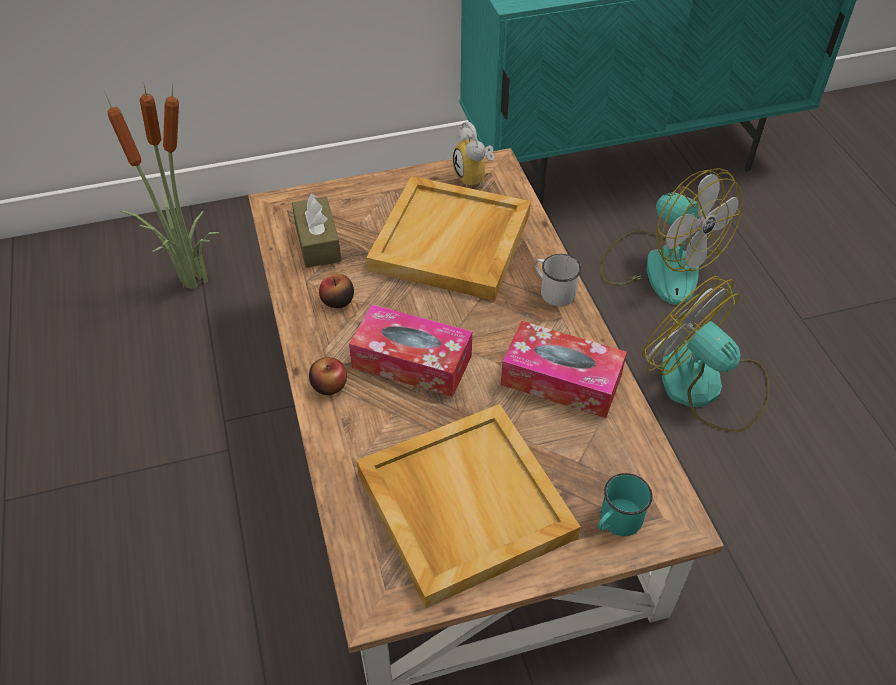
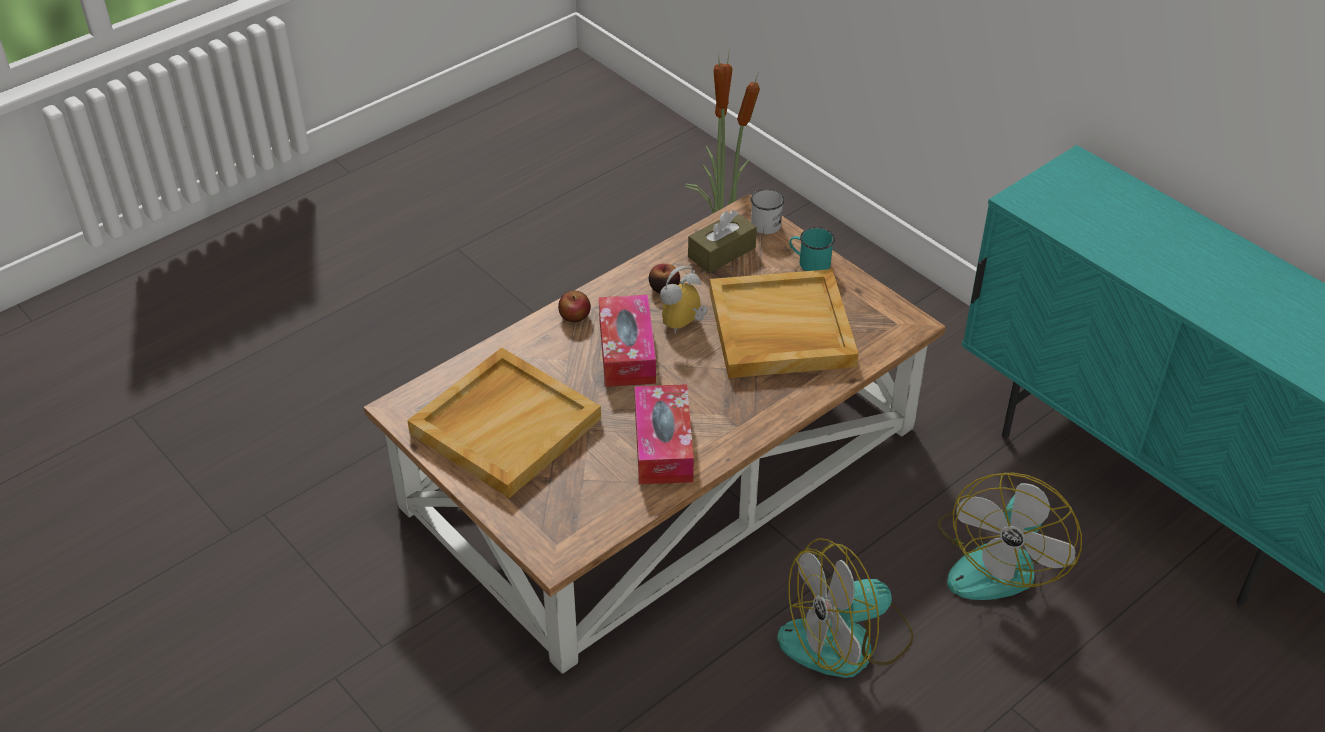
camera: 65 degrees right, 5 degrees down
alarm clock [453,122,495,188] -> alarm clock moved to [660,266,708,335]
white mug [535,254,581,306] -> white mug moved to [751,189,784,234]
turquoise mug [598,473,653,536] -> turquoise mug moved to [789,227,835,271]
fan [641,276,770,433] -> fan turned 135 degrees counterclockwise [777,538,914,678]

